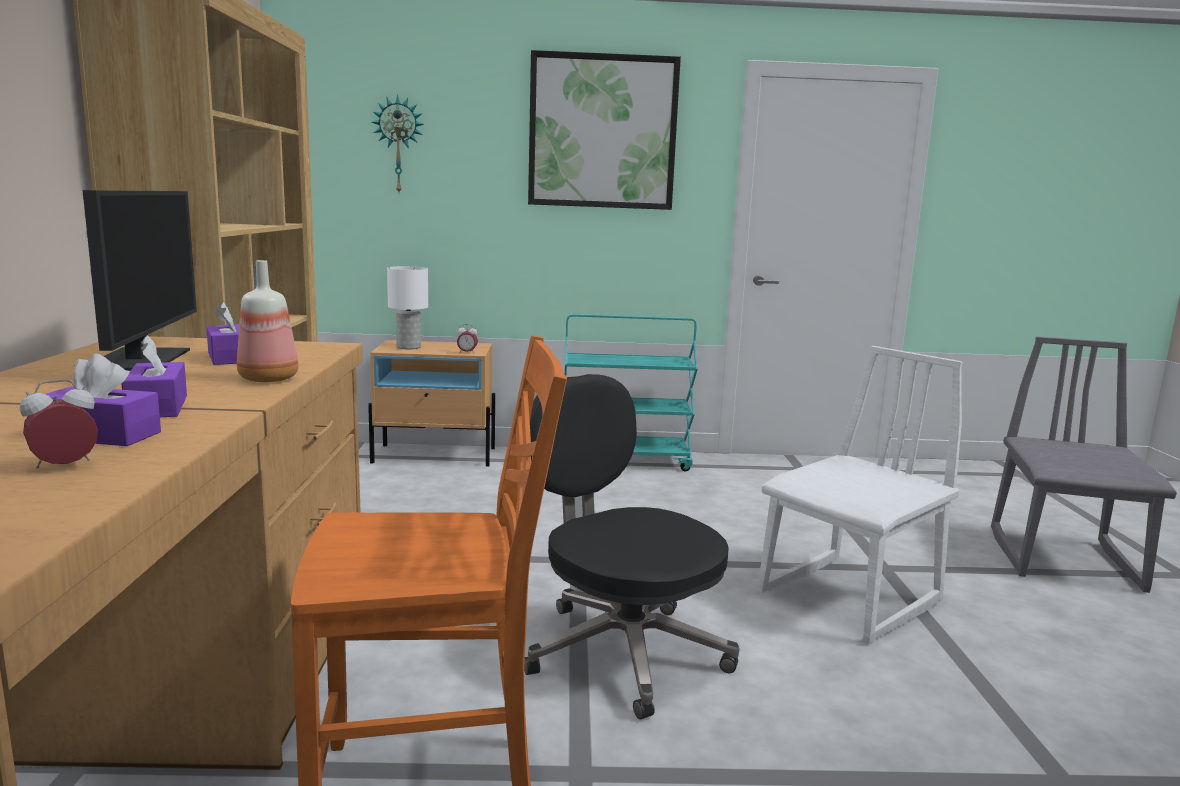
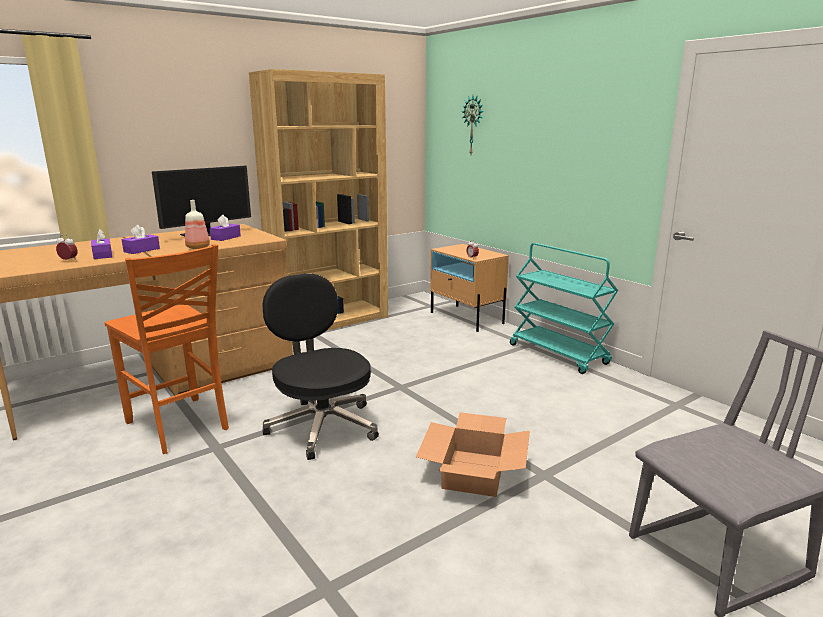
camera: 55 degrees right, 5 degrees up
white table lamp [387,266,428,349] -> none
black office chair [524,374,740,720] -> black office chair turned 45 degrees counterclockwise [262,273,379,460]
picture [528,50,681,210] -> none
white chair [757,346,963,644] -> cardboard box [416,412,530,497]

